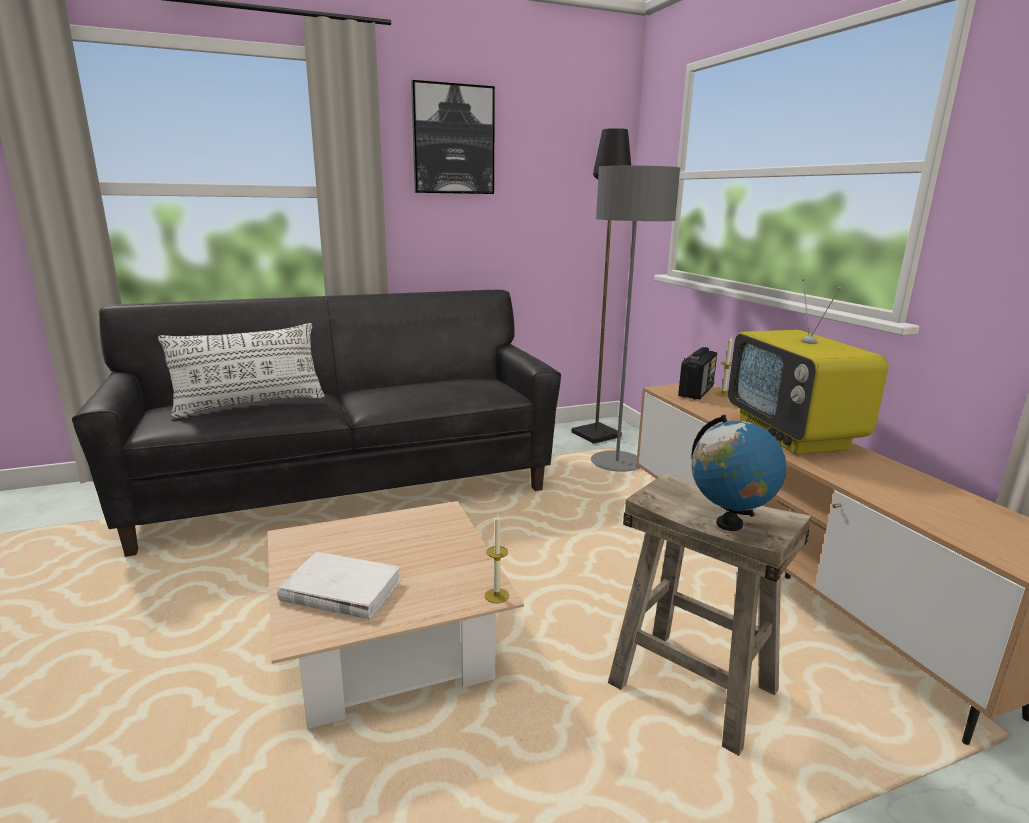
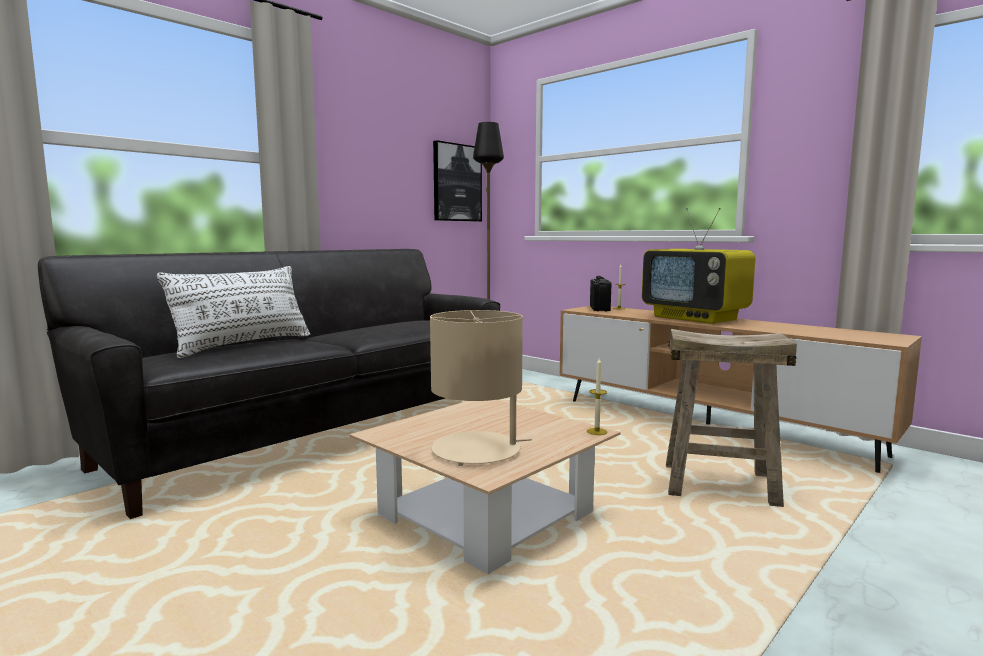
camera: 25 degrees left, 10 degrees down
white book [277,552,401,619] -> beige table lamp [430,310,532,466]
picture [411,80,495,194] -> picture moved to [433,140,482,222]
grey floor lamp [591,166,680,472] -> none
globe [691,415,786,531] -> none

